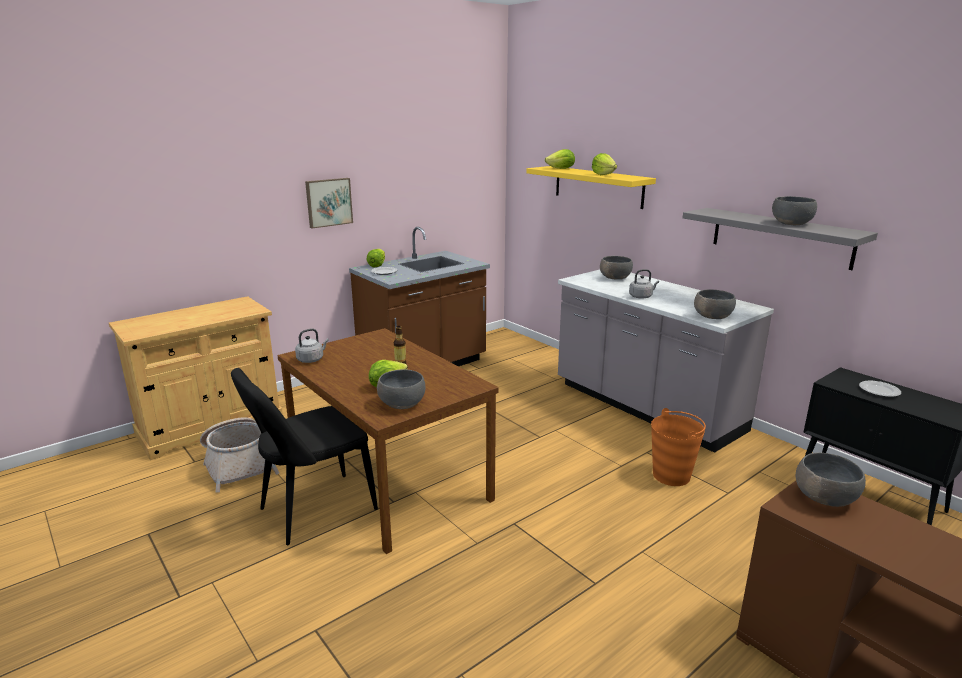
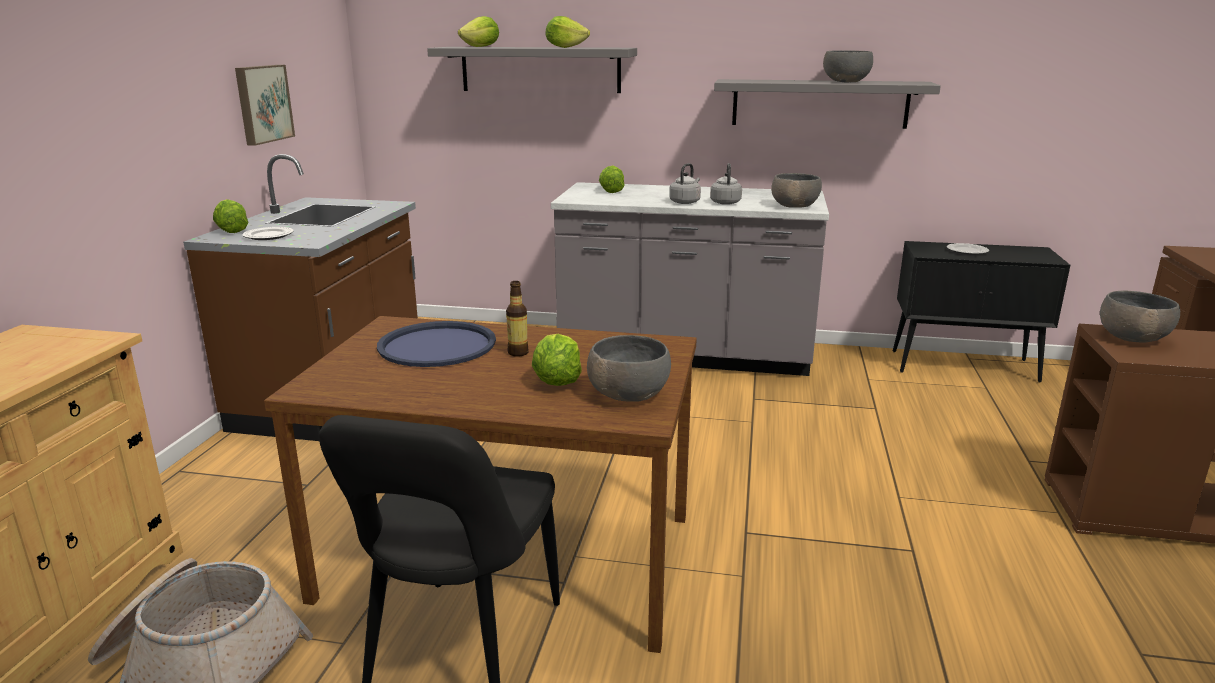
camera: 40 degrees left, 0 degrees up
grey kettle [295,329,329,363] -> grey kettle moved to [710,163,742,205]
picture [305,178,353,229] -> picture moved to [235,65,295,146]
yellow shelf [526,166,656,209] -> grey shelf [427,47,637,93]
grey bowl [600,256,633,280] -> lettuce [599,166,625,193]
orange bucket [651,408,706,486] -> none
none -> blue tray [377,321,496,367]

